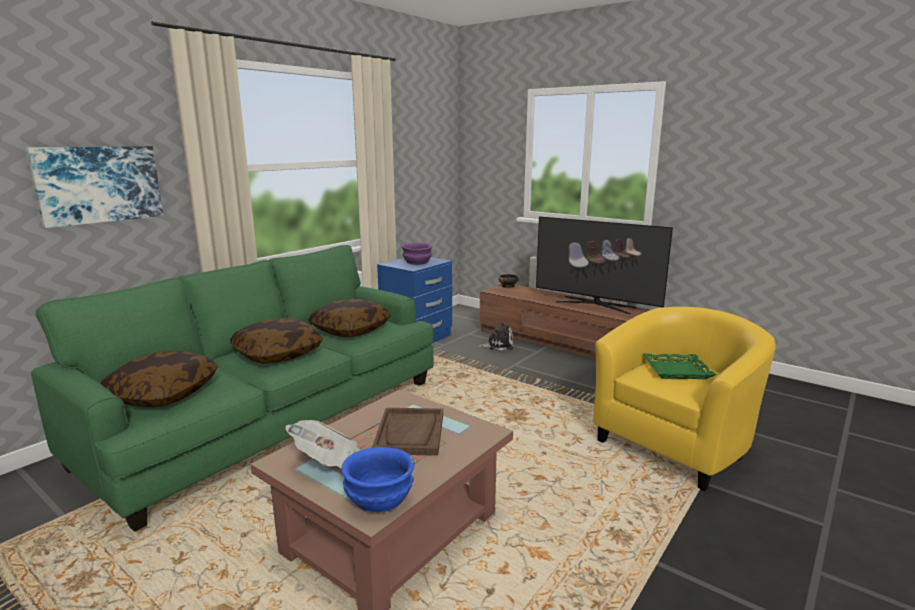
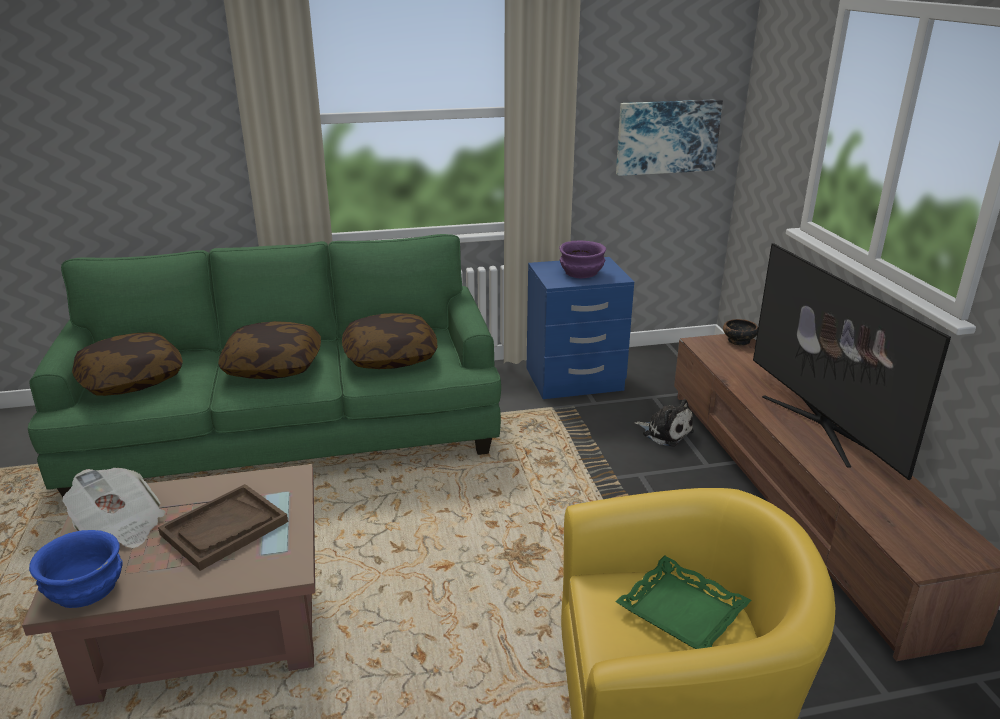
camera: 40 degrees right, 10 degrees up
picture [26,146,163,228] -> picture moved to [616,99,723,176]

